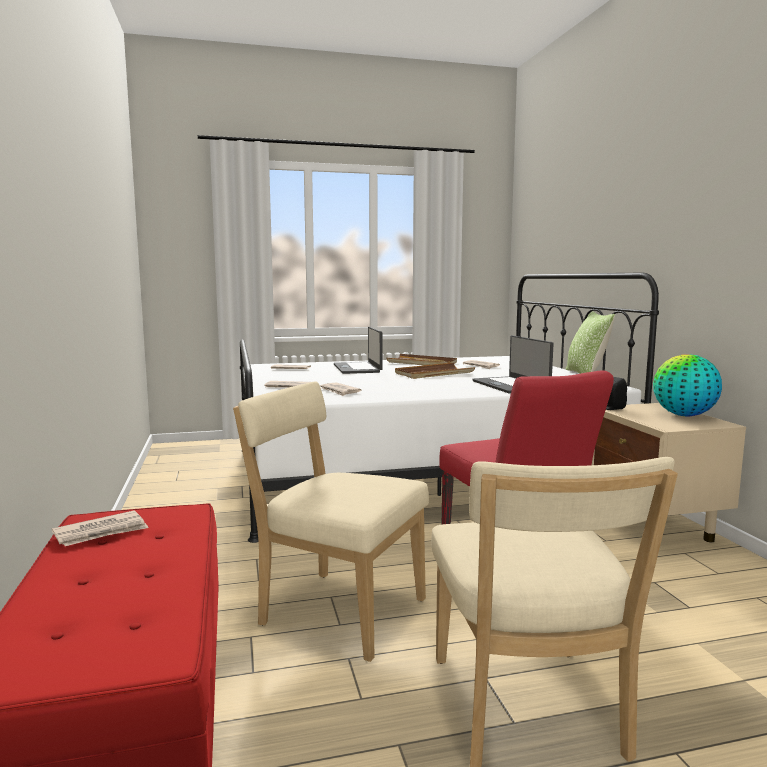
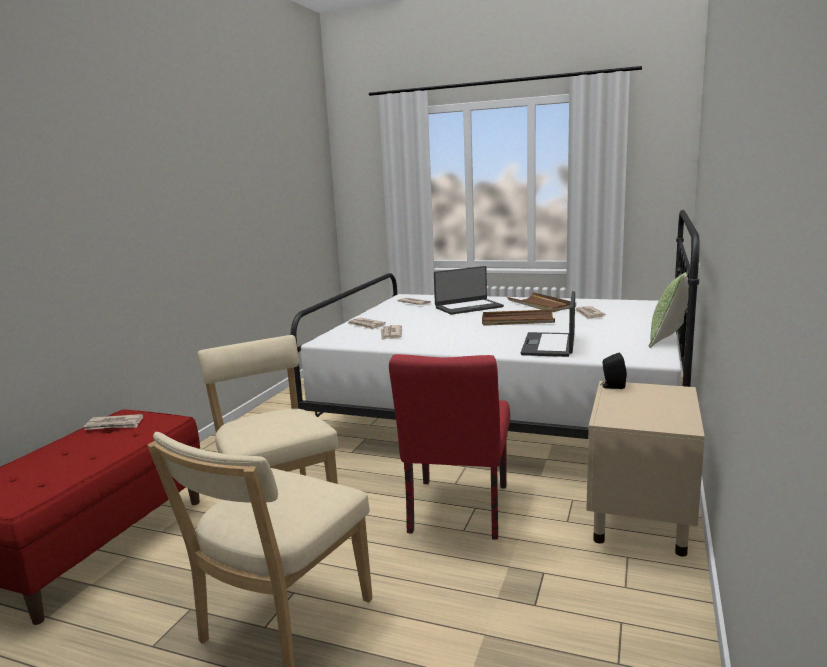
camera: 35 degrees right, 5 degrees up
laptop [334,327,382,374] -> laptop turned 135 degrees counterclockwise [434,266,504,315]
globe [653,354,722,416] -> none

